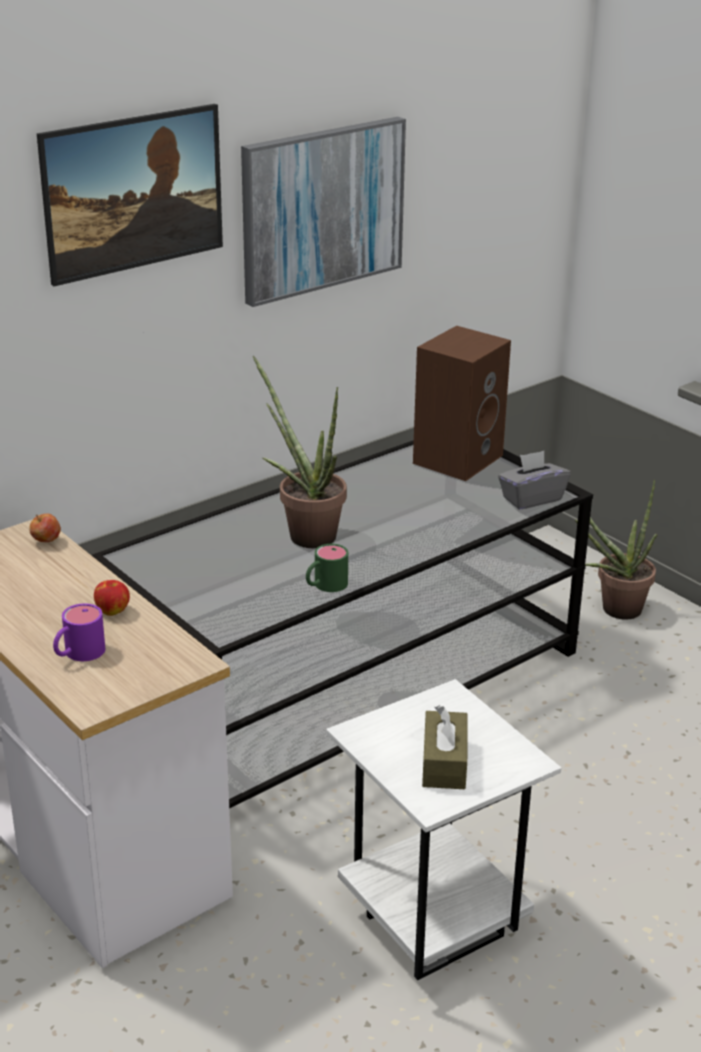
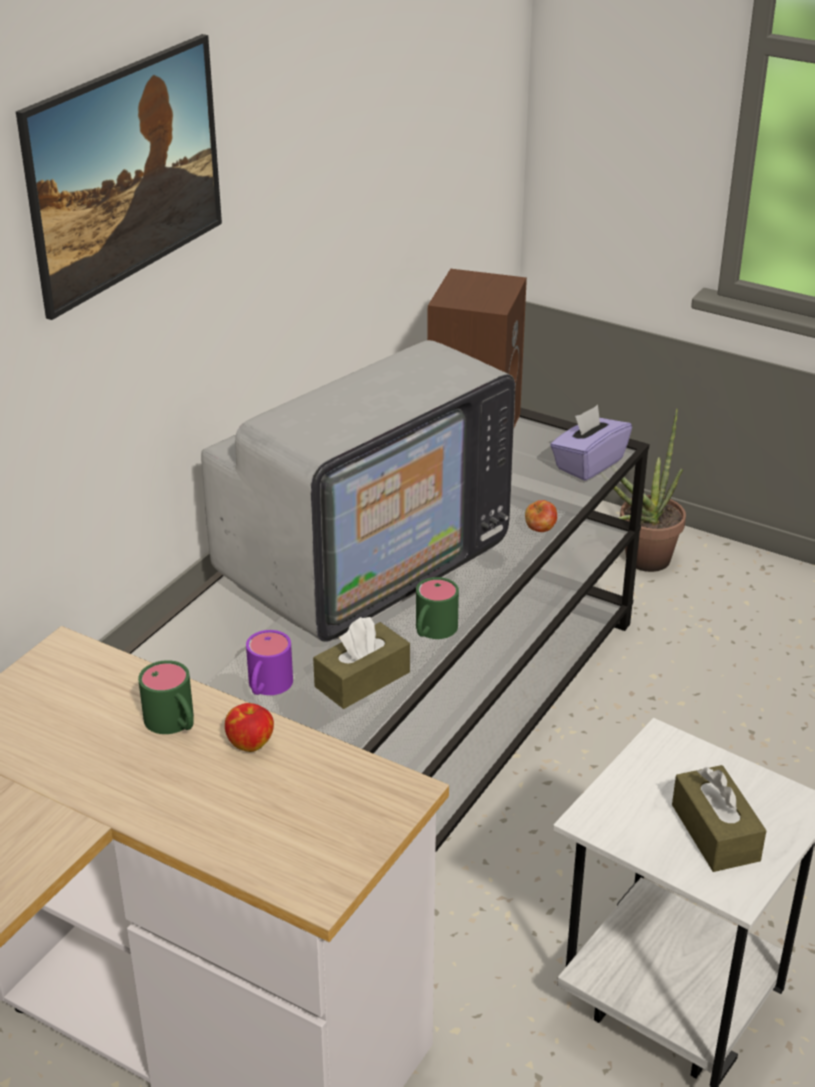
camera: 20 degrees left, 5 degrees up
apple [29,513,61,542] -> apple moved to [525,500,557,532]
purple mug [53,603,105,661] -> purple mug moved to [246,630,293,695]
picture [241,117,406,307] -> none
potted plant [253,355,347,548] -> television [201,340,515,642]
grey tissue box [498,451,571,510] -> purple tissue box [550,405,632,481]
none -> green mug [138,660,194,734]
none -> brown tissue box [313,617,410,709]

